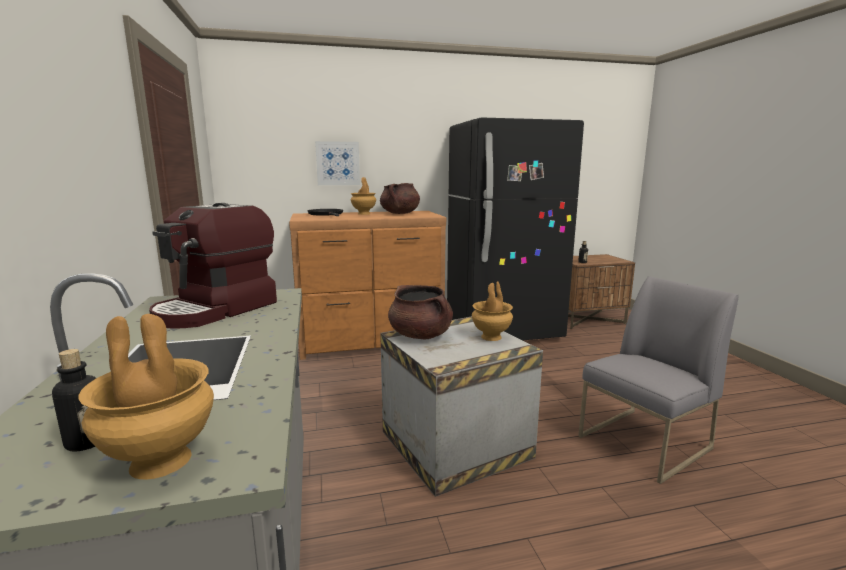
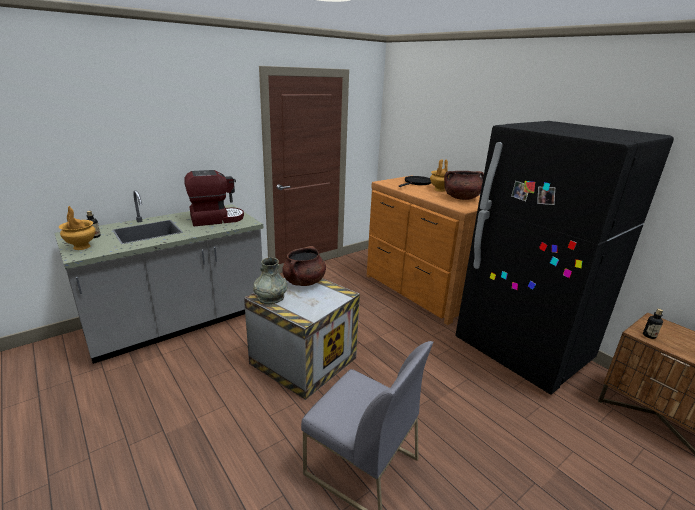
camera: 65 degrees right, 10 degrees up
coffee machine [149,203,277,329] -> coffee machine turned 150 degrees clockwise [184,170,244,226]
picture [315,141,360,185] -> none
brown vase [472,281,513,341] -> none
none -> grey vase [253,257,287,304]

